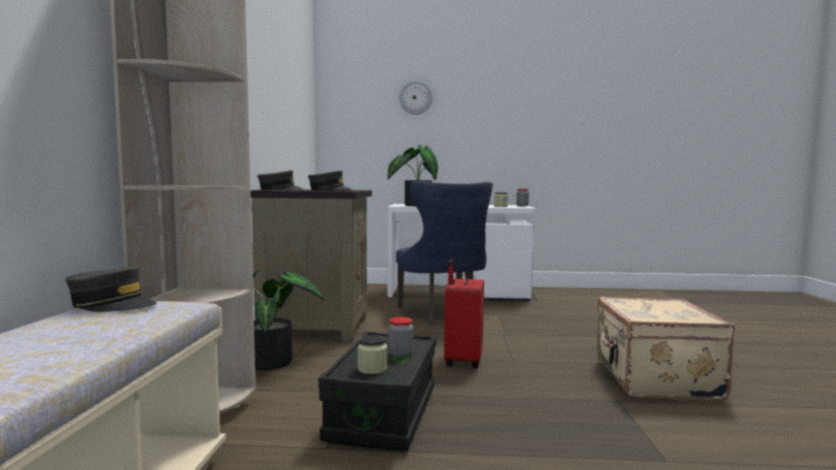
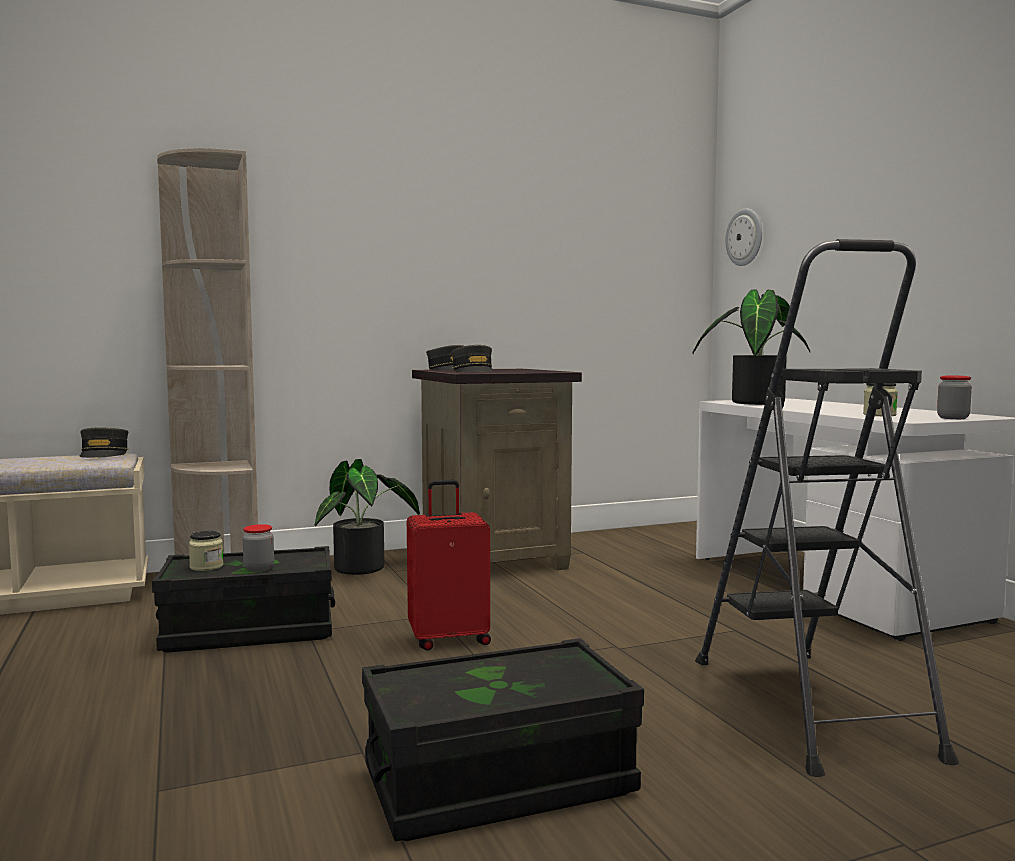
camera: 65 degrees right, 0 degrees up
blue chair [396,181,493,325] -> none
wall clock [399,81,432,115] -> wall clock moved to [725,208,762,266]
beige suitcase [596,297,735,400] -> black storage box [362,638,644,841]
none -> step ladder [695,239,959,777]

